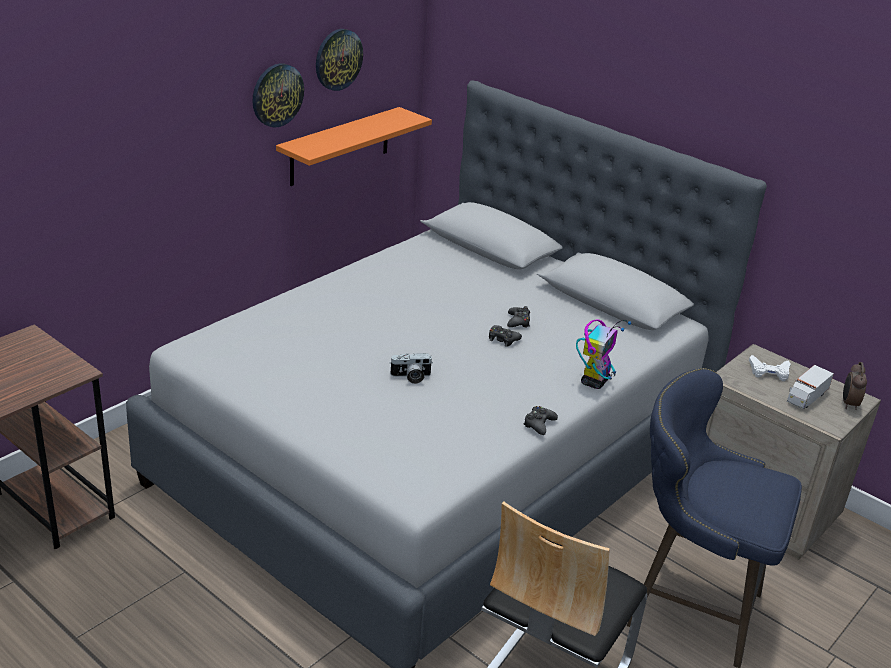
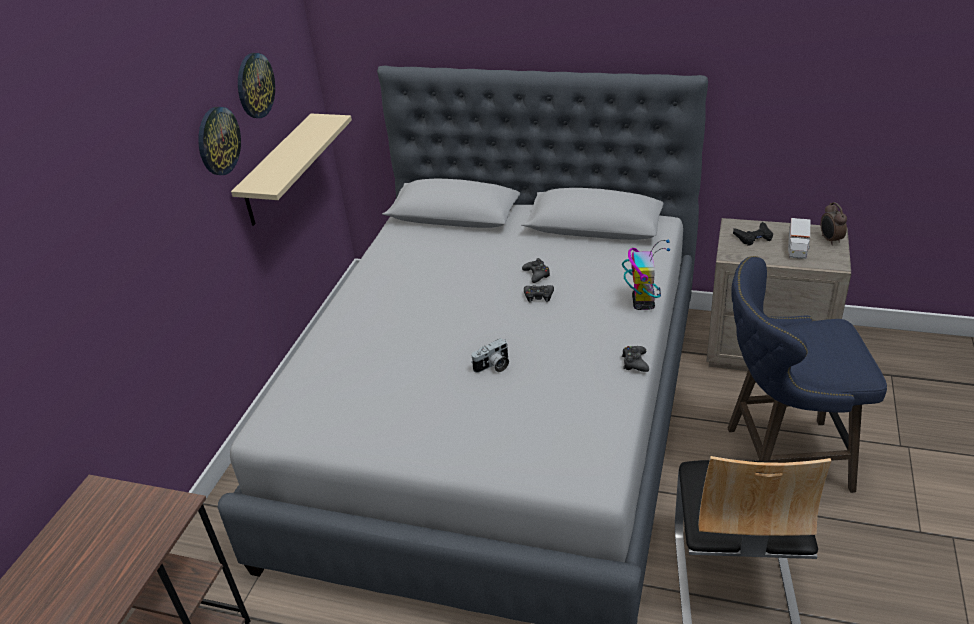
camera: 20 degrees left, 5 degrees up
orange shelf [276,107,432,186] -> beige shelf [231,114,352,226]
white game controller [749,355,791,381] -> black game controller [733,222,773,246]

